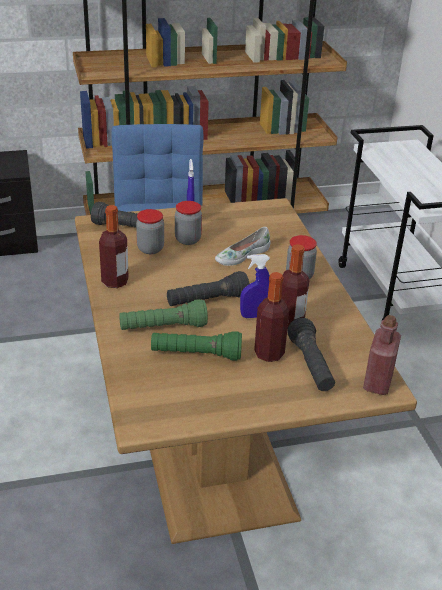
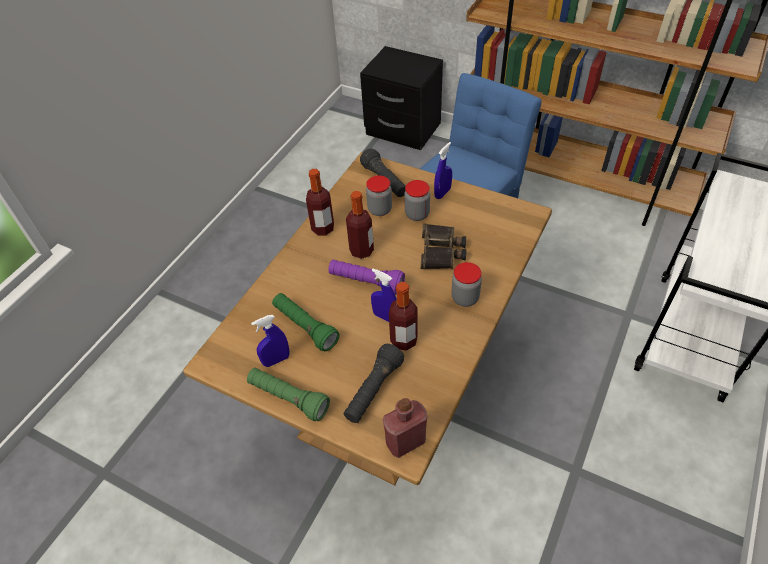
camera: 45 degrees right, 15 degrees up
green flashlight [119,299,208,330] -> green flashlight moved to [247,368,330,421]
black flashlight [167,271,249,306] -> purple flashlight [328,260,405,295]
white shoe [215,227,270,266] -> binoculars [421,224,466,269]
bottle [254,272,289,362] -> bottle moved to [346,191,374,259]
none -> blue spray bottle [251,315,289,367]

